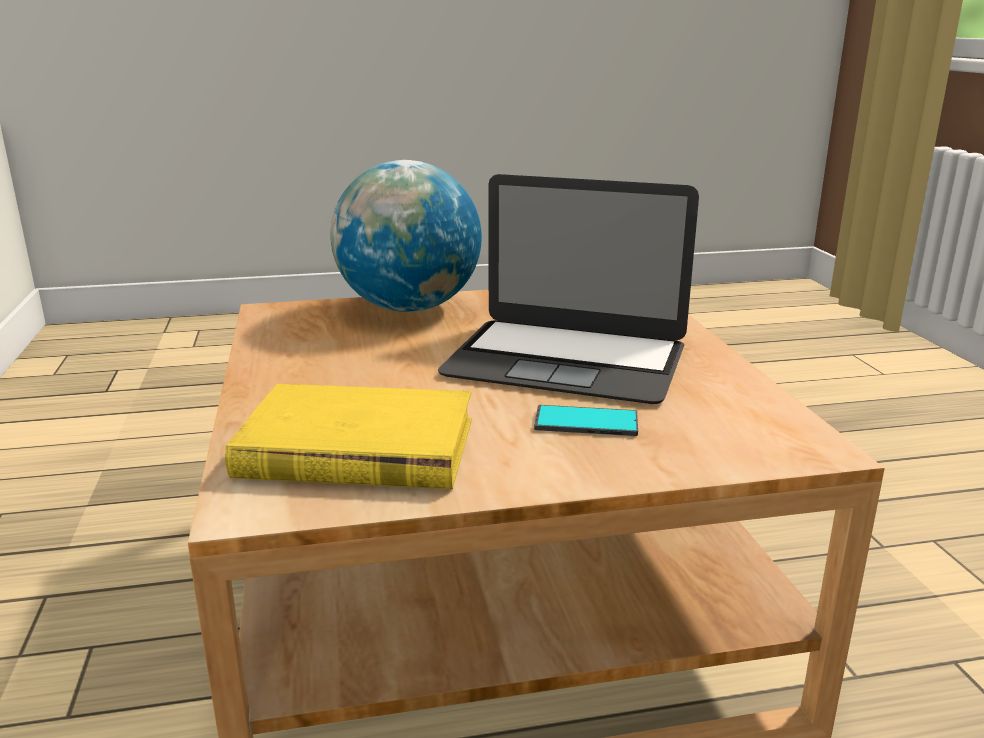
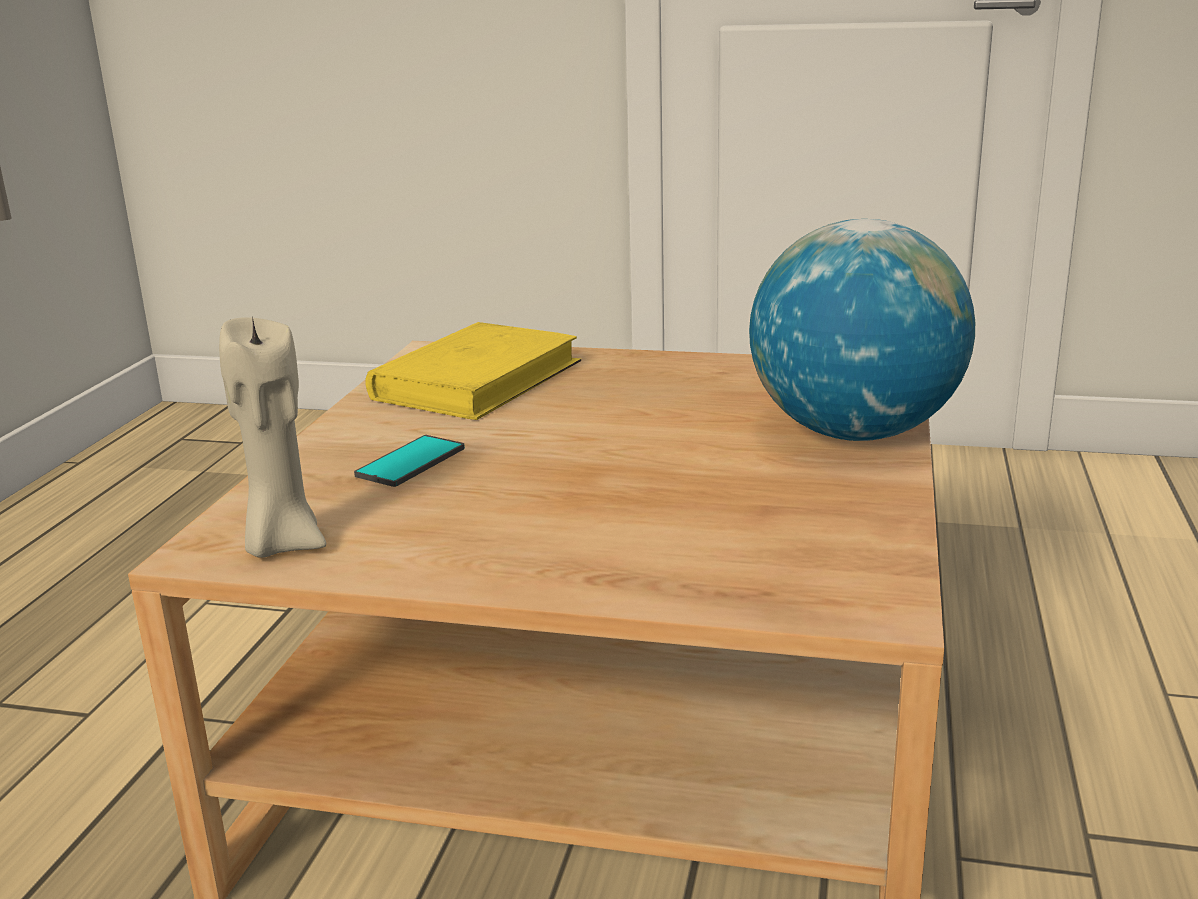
camera: 115 degrees right, 0 degrees up
laptop [438,174,699,404] -> none
none -> beige candle [219,317,326,558]

